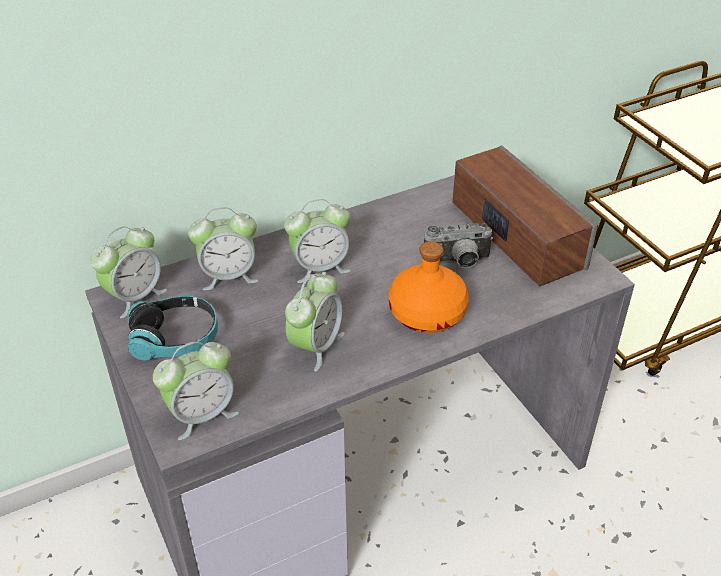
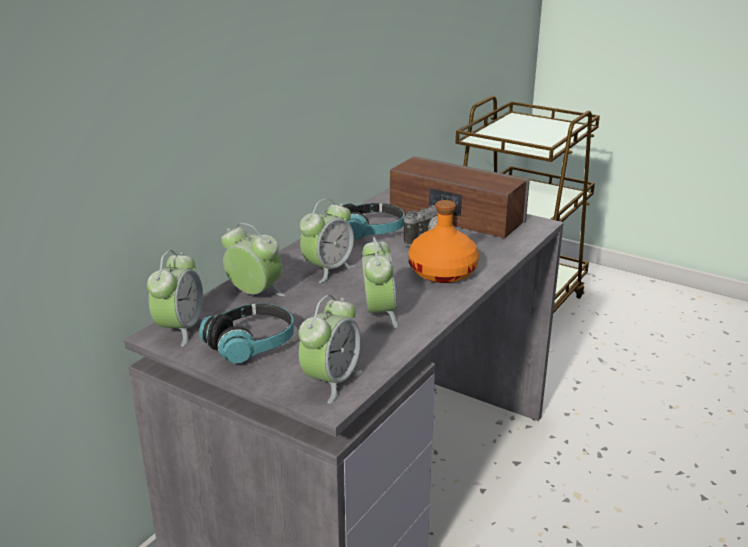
camera: 30 degrees left, 15 degrees down
alarm clock [188,207,259,290] -> alarm clock turned 105 degrees counterclockwise [221,223,285,296]
none -> headphones [343,203,405,240]

